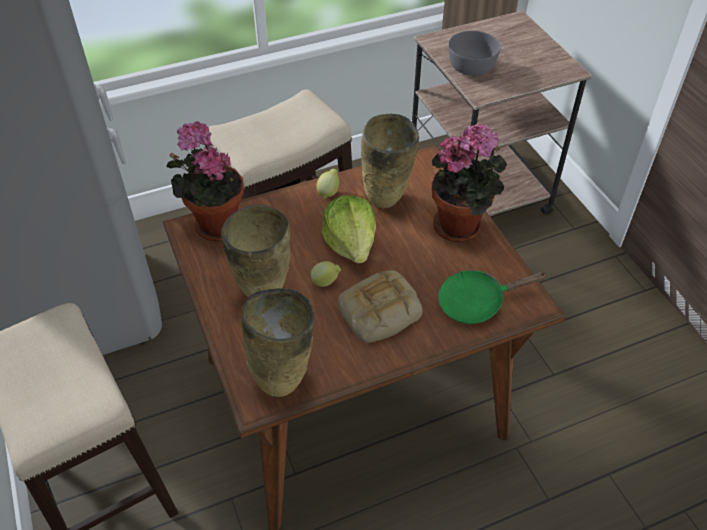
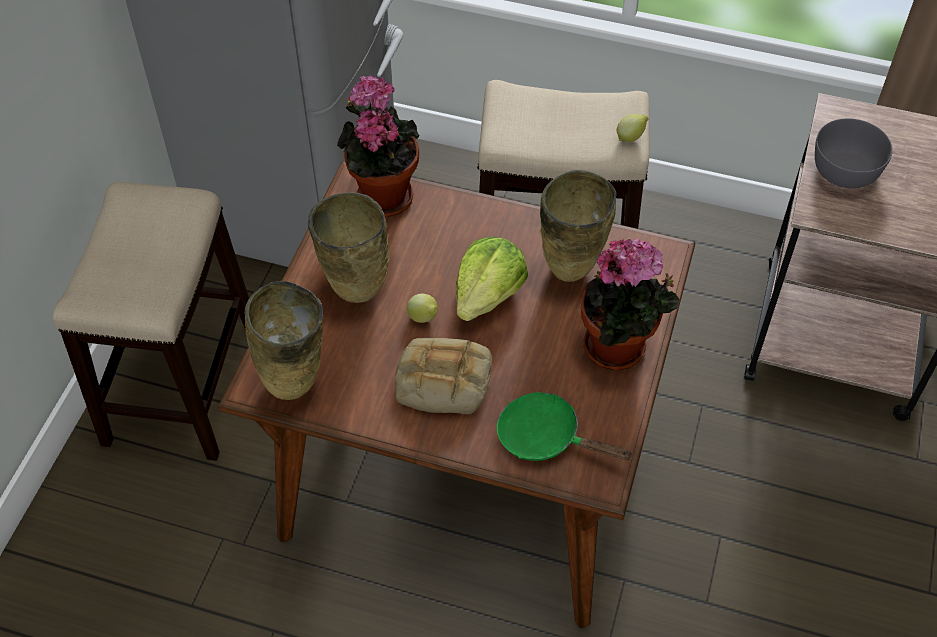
camera: 40 degrees right, 5 degrees up
lemon [316,169,339,199] -> lemon moved to [617,114,649,142]

